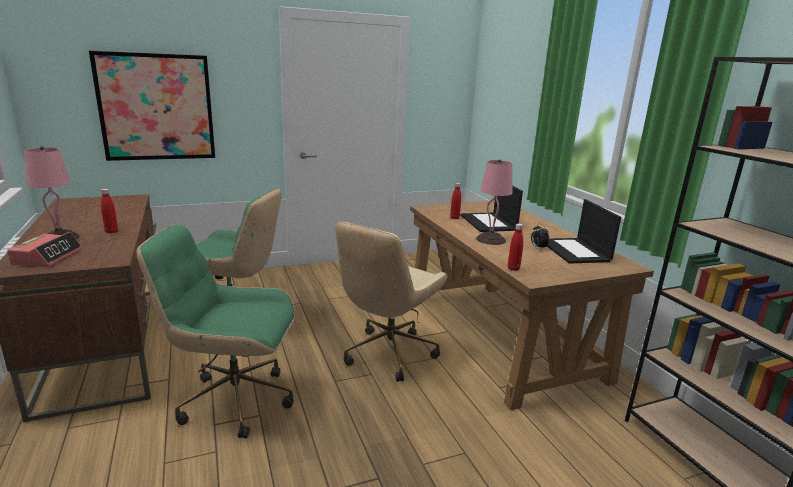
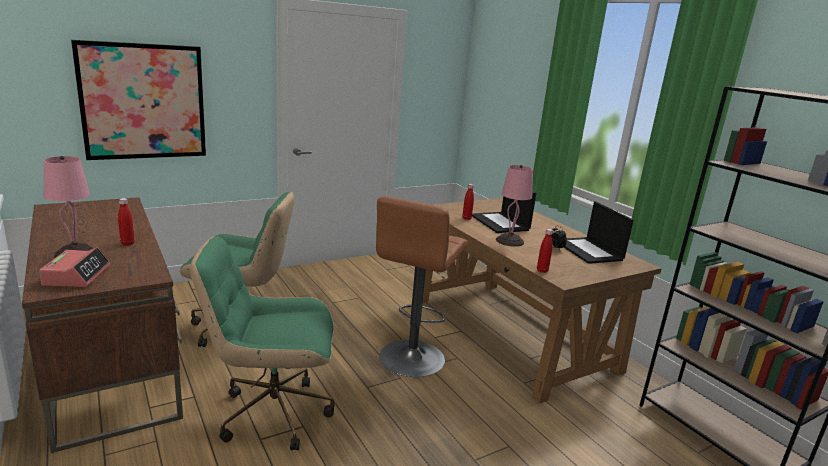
camera: 10 degrees left, 0 degrees up
beige office chair [335,222,447,382] -> brown stool [376,196,468,377]

